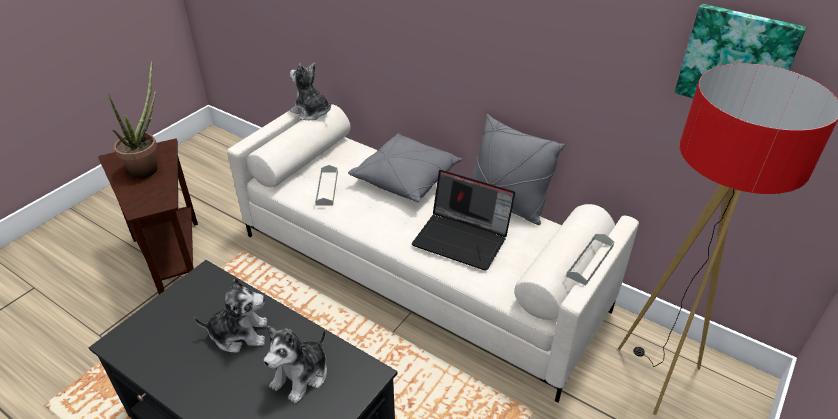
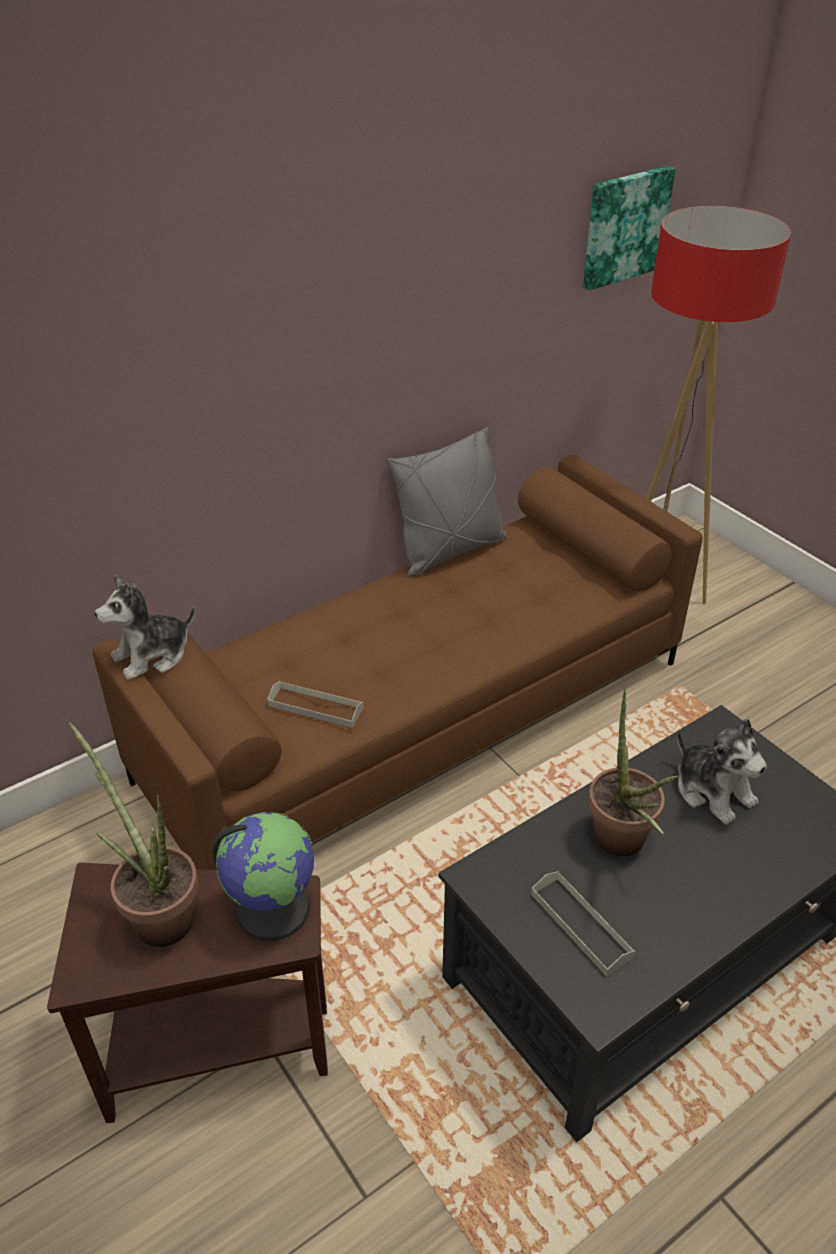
camera: 70 degrees left, 0 degrees up
plush toy [194,279,268,353] -> potted plant [588,688,678,856]
white sofa [227,104,639,403] -> brown sofa [92,455,703,870]
grey pillow [348,133,462,202] -> none
laptop [412,170,515,270] -> none
grey tray [566,234,614,285] -> grey tray moved to [531,871,635,977]
none -> globe [213,812,314,942]

